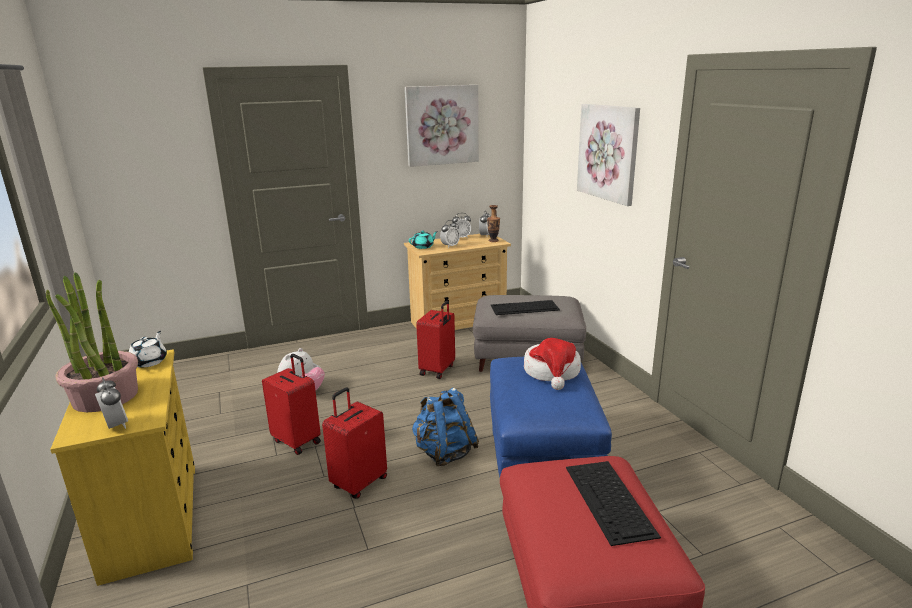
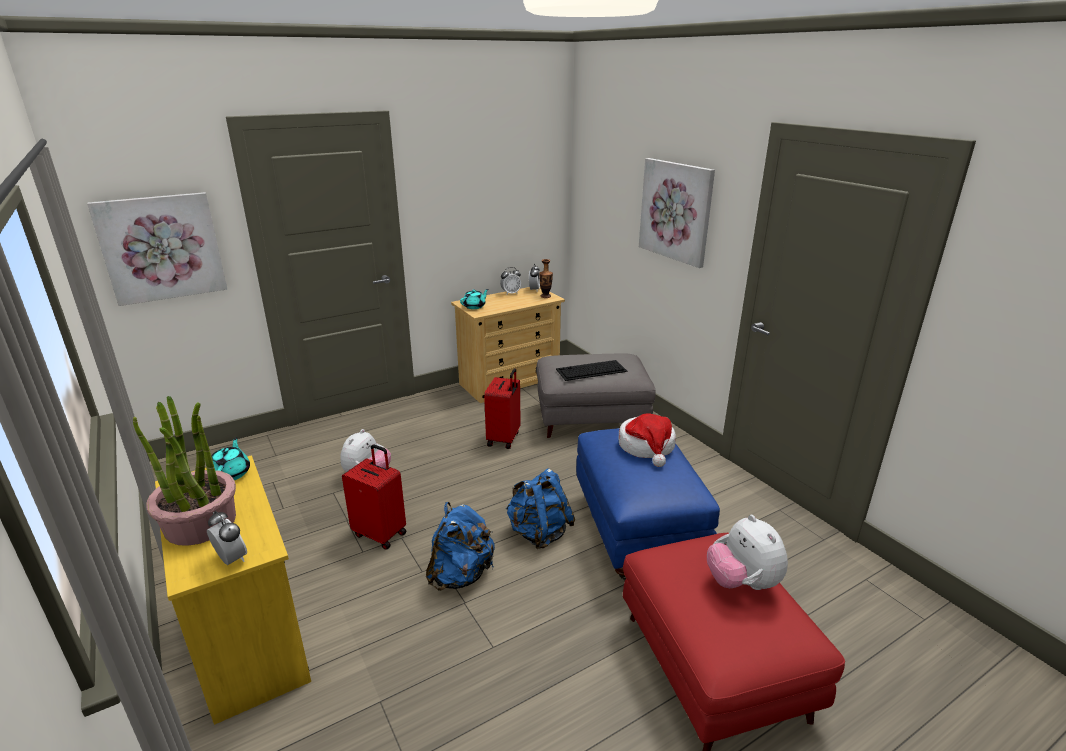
camera: 10 degrees left, 5 degrees up
white teapot [129,331,167,368] -> turquoise teapot [211,437,250,480]
red suitcase [322,388,387,499] -> blue backpack [426,502,495,591]
picture [405,85,479,167] -> picture moved to [87,192,227,306]
alarm clock [440,220,460,248] -> none
keyboard [566,461,661,546] -> plush toy [707,515,788,590]

